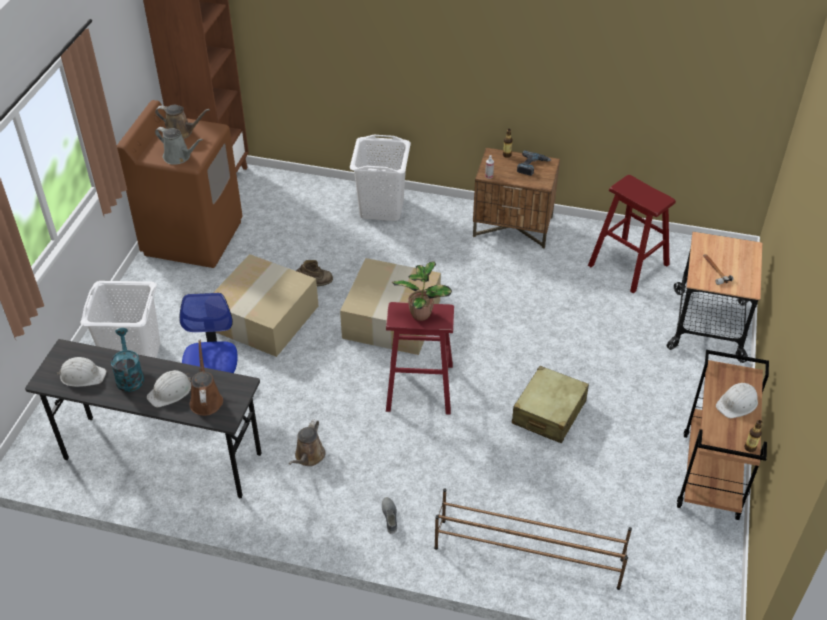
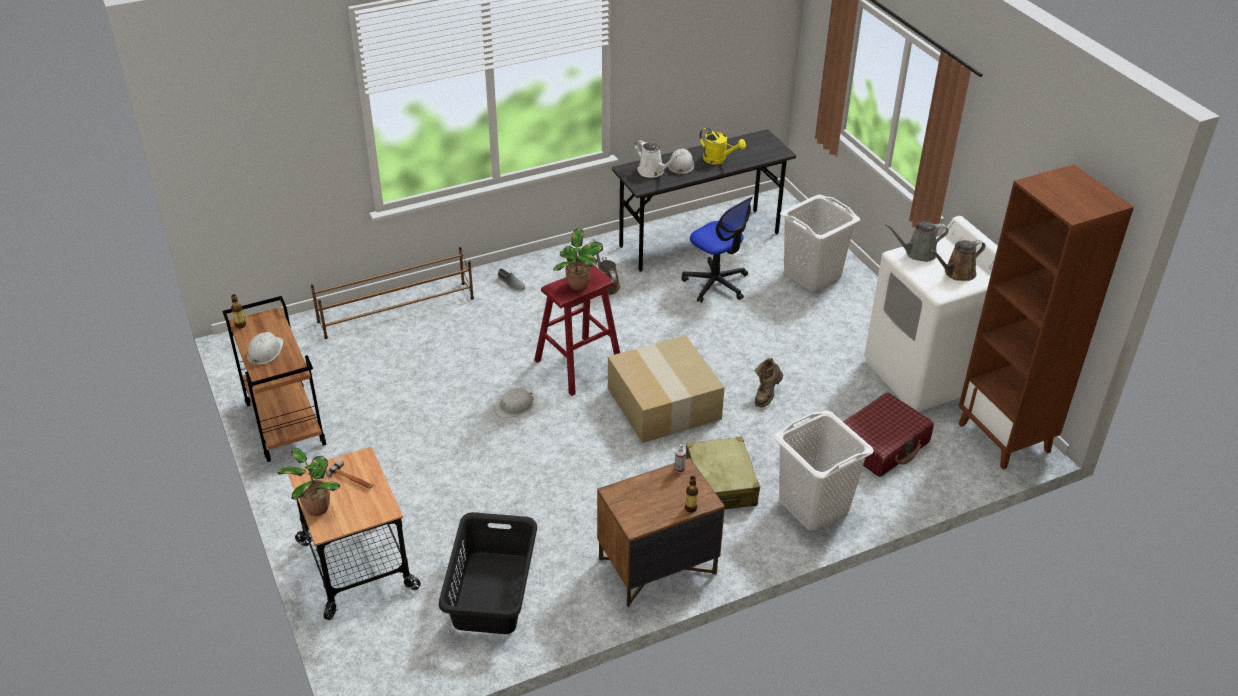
camera: 140 degrees right, 5 degrees down
white hard hat [57,357,107,387] -> white hard hat moved to [493,388,533,418]
turquoise watering can [111,328,144,392] -> yellow watering can [699,127,746,165]
brown washing machine [117,100,242,268] -> white washing machine [864,216,998,412]
brown watering can [190,340,223,416] -> white watering can [634,140,682,178]
cardboard box [213,254,318,357] -> none
beige suitcase [512,366,589,443] -> beige suitcase moved to [686,437,760,509]
power drill [517,150,551,176] -> none
red stool [588,175,676,294] -> black laundry basket [439,512,537,634]
none -> potted plant [277,448,340,516]
none -> red suitcase [843,392,934,477]

